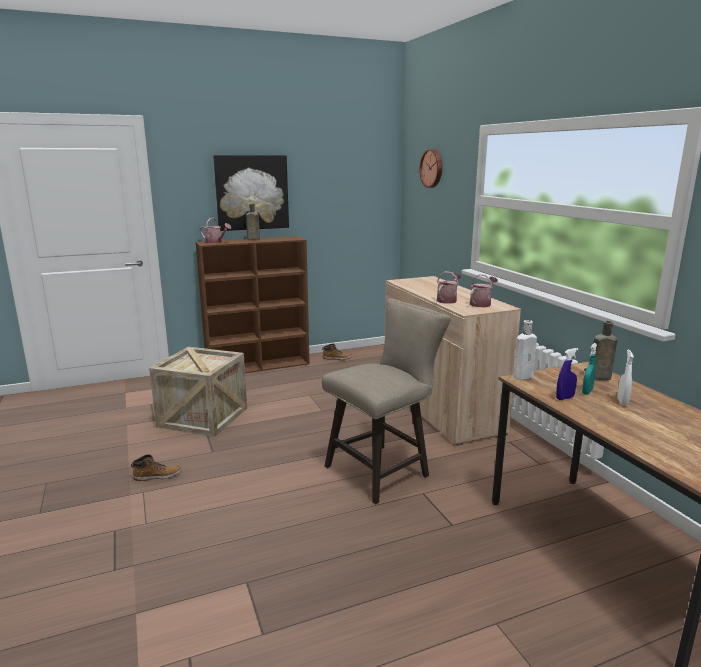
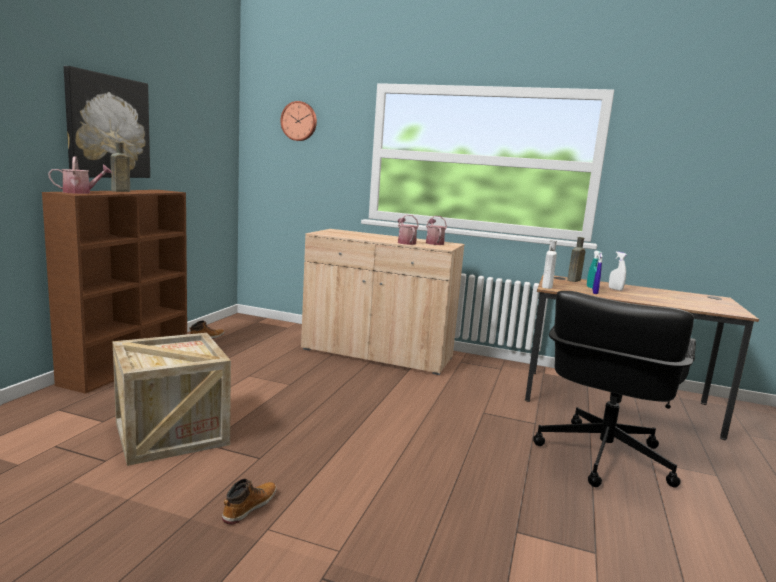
camera: 50 degrees left, 5 degrees down
beige stool [322,299,451,504] -> none
none -> black office chair [533,291,696,488]

